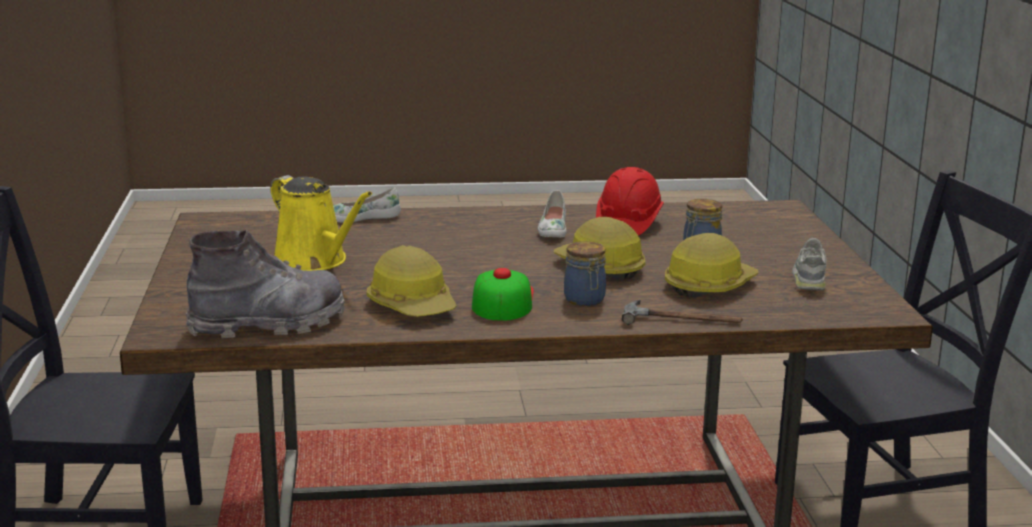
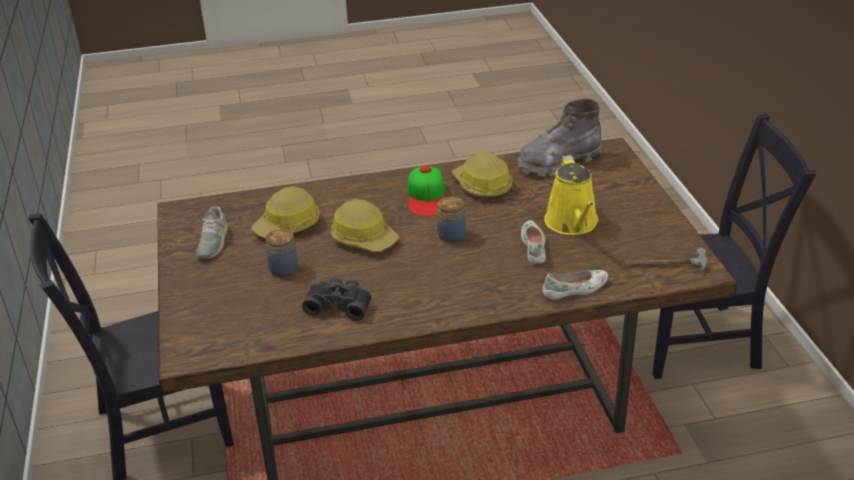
camera: 175 degrees right, 15 degrees up
yellow watering can [270,175,372,271] -> yellow watering can turned 135 degrees counterclockwise [544,155,598,235]
white shoe [538,190,566,237] -> white shoe moved to [521,221,546,264]
jar [564,241,606,306] -> jar moved to [437,197,466,242]
red hard hat [596,167,664,236] -> black binoculars [302,277,372,321]
hammer [622,300,743,325] -> hammer moved to [624,247,708,272]

